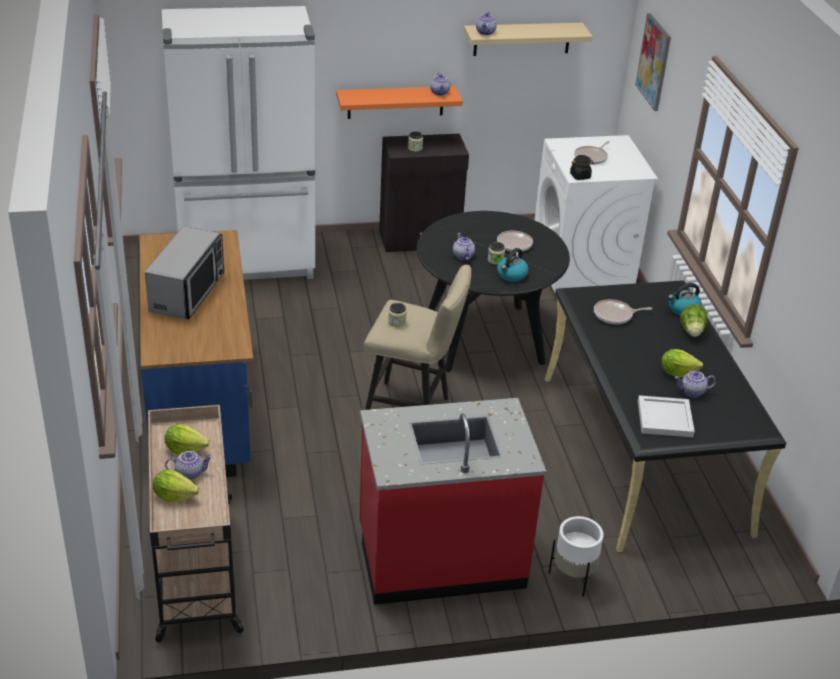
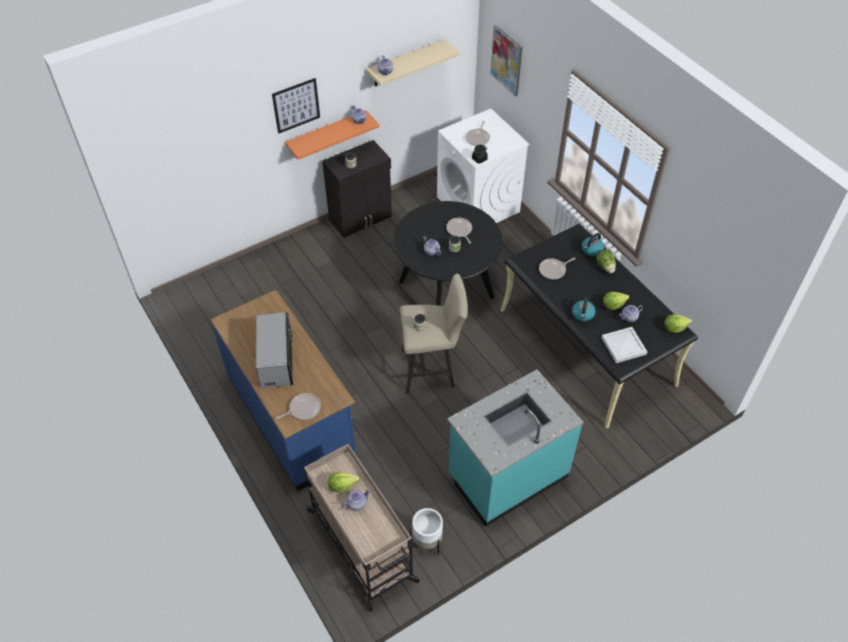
camera: 20 degrees left, 15 degrees up
lettuce [153,469,199,503] -> lettuce moved to [664,314,692,333]
white fridge [162,6,315,280] -> none
red counter [359,398,546,605] -> turquoise counter [447,369,584,527]
kettle [497,248,529,282] -> kettle moved to [572,296,596,322]
white planter [549,516,604,596] -> white planter moved to [410,508,443,555]
none -> picture [272,78,320,134]
none -> frying pan [276,393,321,420]

